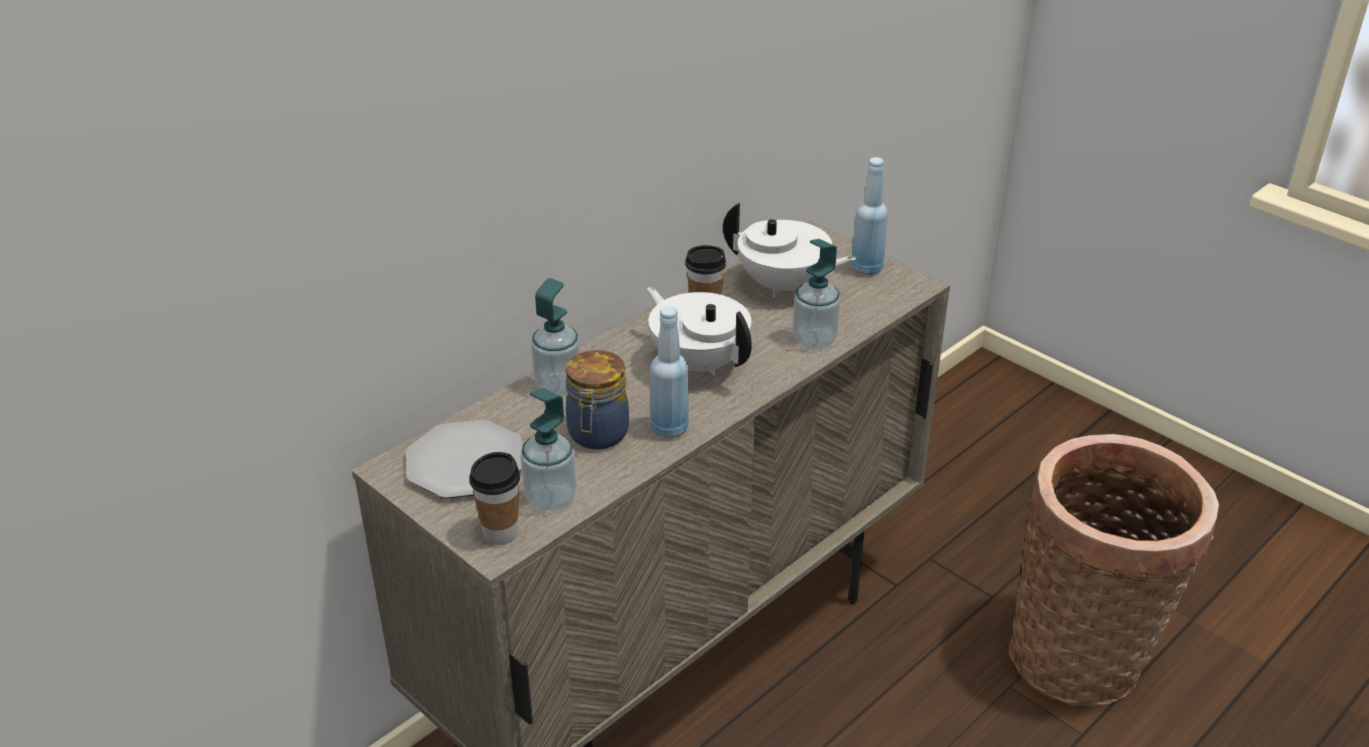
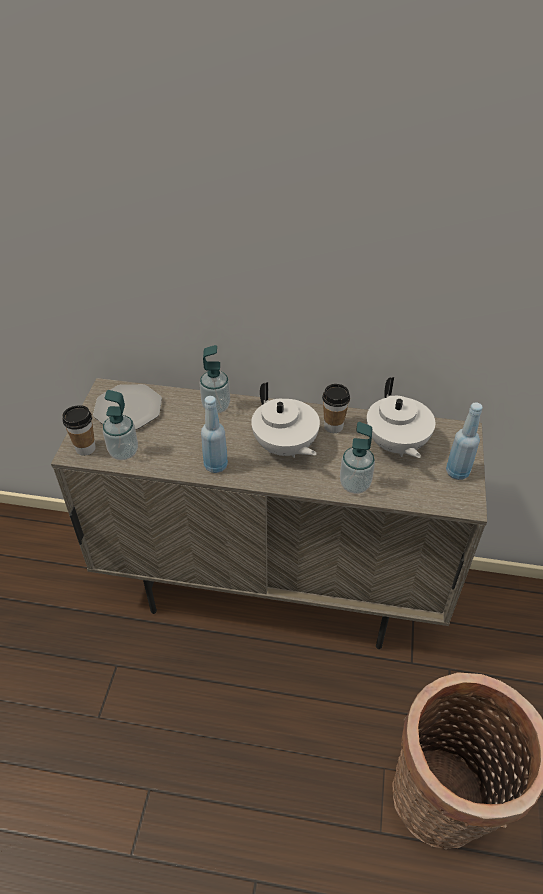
camera: 55 degrees right, 10 degrees up
jar [566,350,629,449] -> none
white teapot [647,287,752,375] -> white teapot turned 135 degrees clockwise [251,382,320,458]

